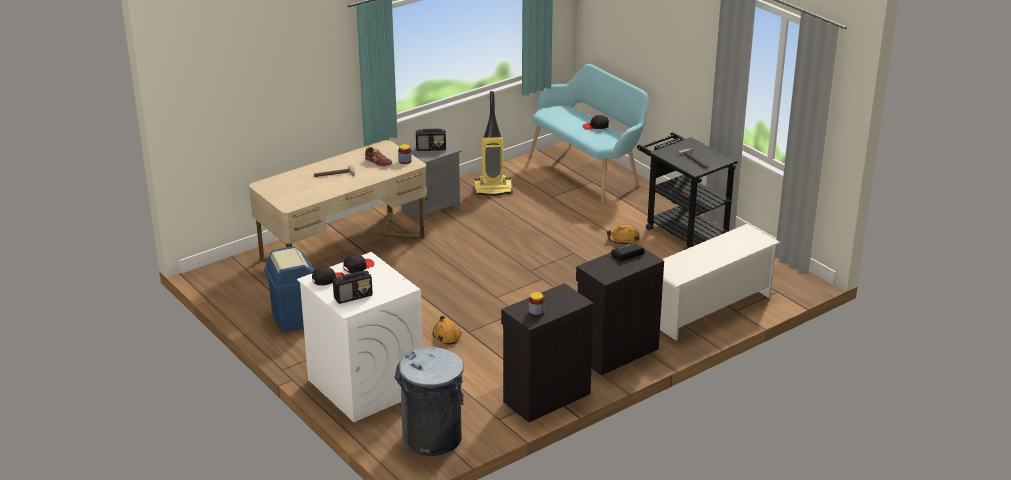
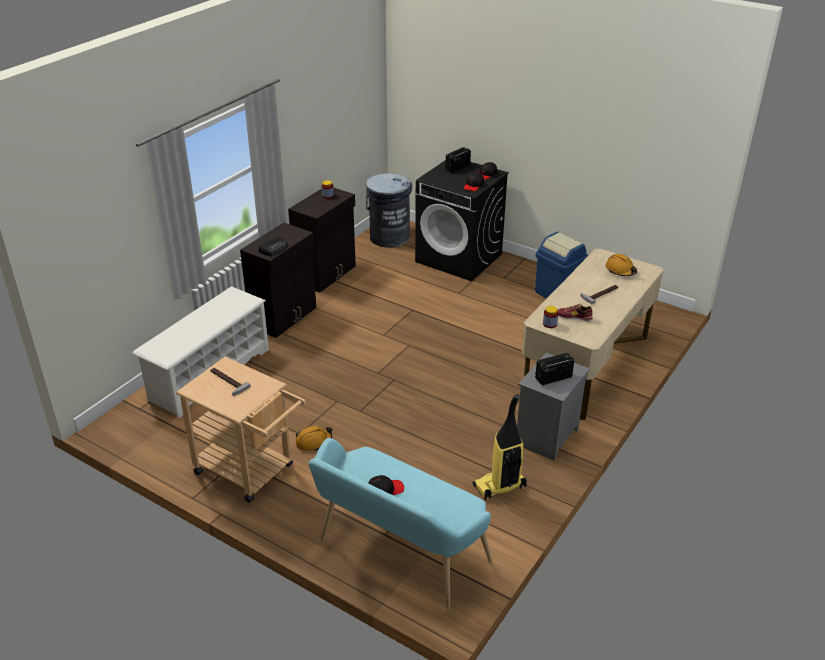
camera: 160 degrees right, 5 degrees up
white washing machine [297,252,423,422] -> black washing machine [415,160,509,281]
orange hard hat [433,316,462,345] -> orange hard hat moved to [605,254,637,276]
black cart [637,132,738,250] -> beige cart [176,357,306,502]

